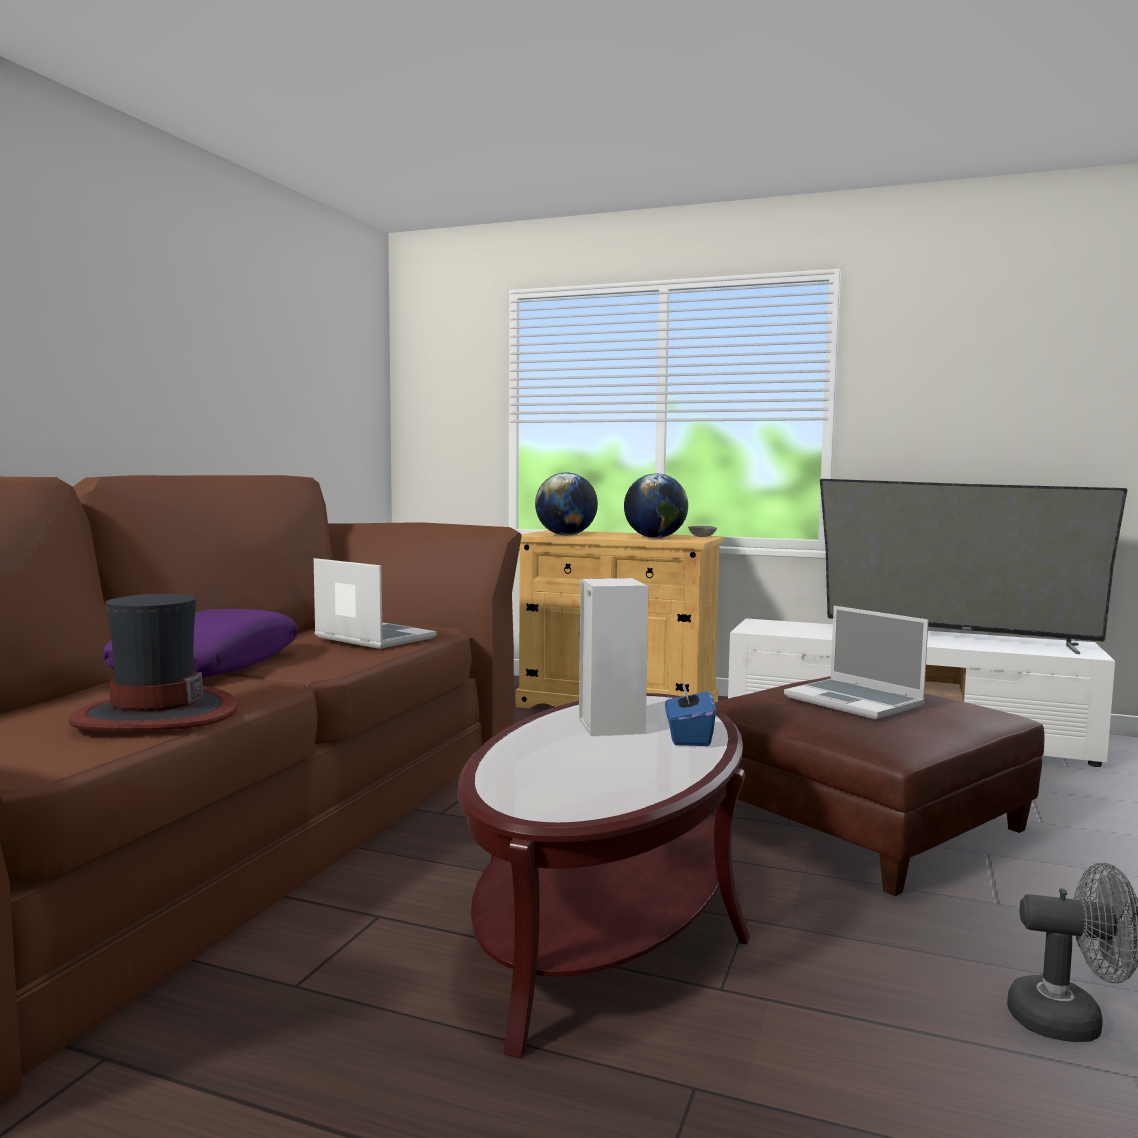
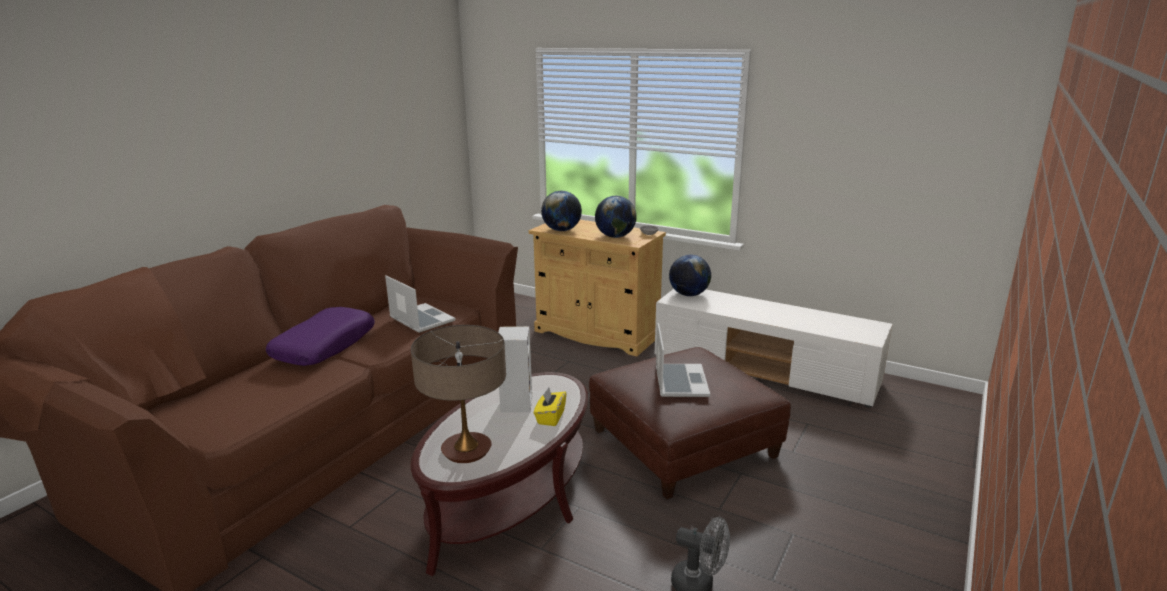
camera: 10 degrees right, 15 degrees up
hat [69,594,238,731] -> none
blue tissue box [665,680,716,746] -> yellow tissue box [534,387,566,426]
laptop [784,606,929,719] -> laptop turned 150 degrees counterclockwise [656,323,710,397]
television [820,479,1127,654] -> none
none -> table lamp [411,325,506,463]
none -> globe [669,255,711,296]

